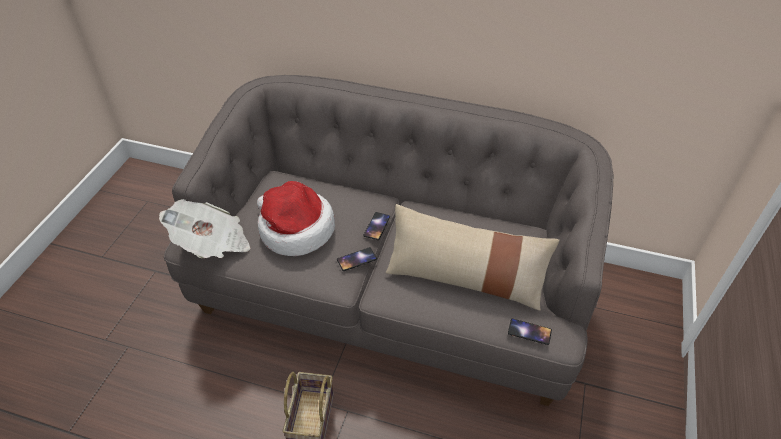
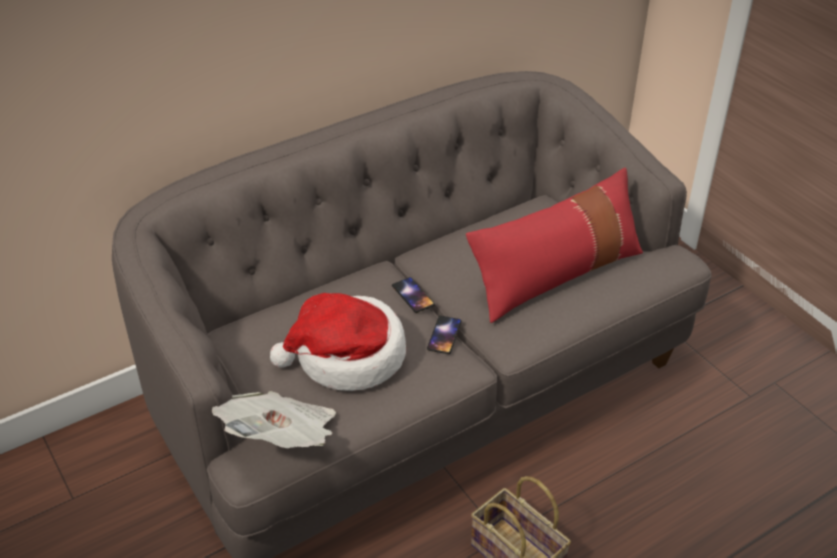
camera: 50 degrees left, 5 degrees down
beige pillow [386,204,559,311] -> red pillow [466,168,643,323]
phone [508,319,552,345] -> none

